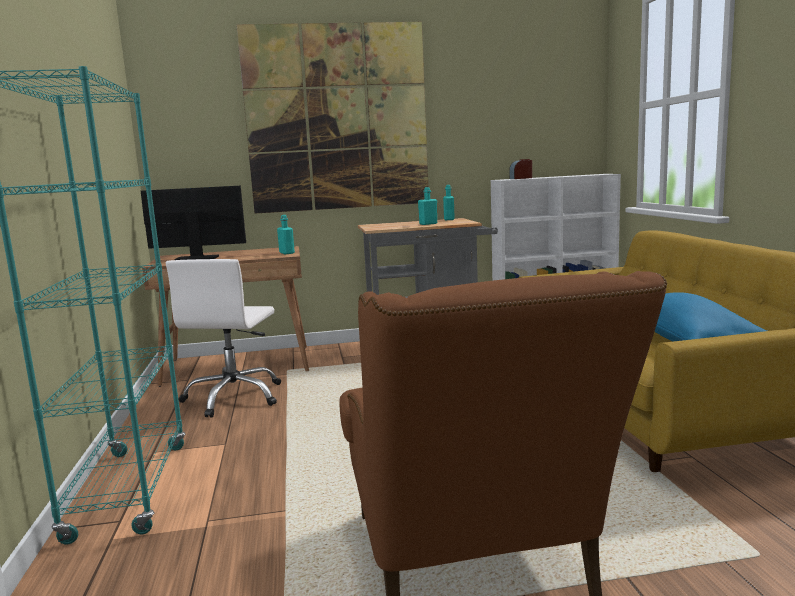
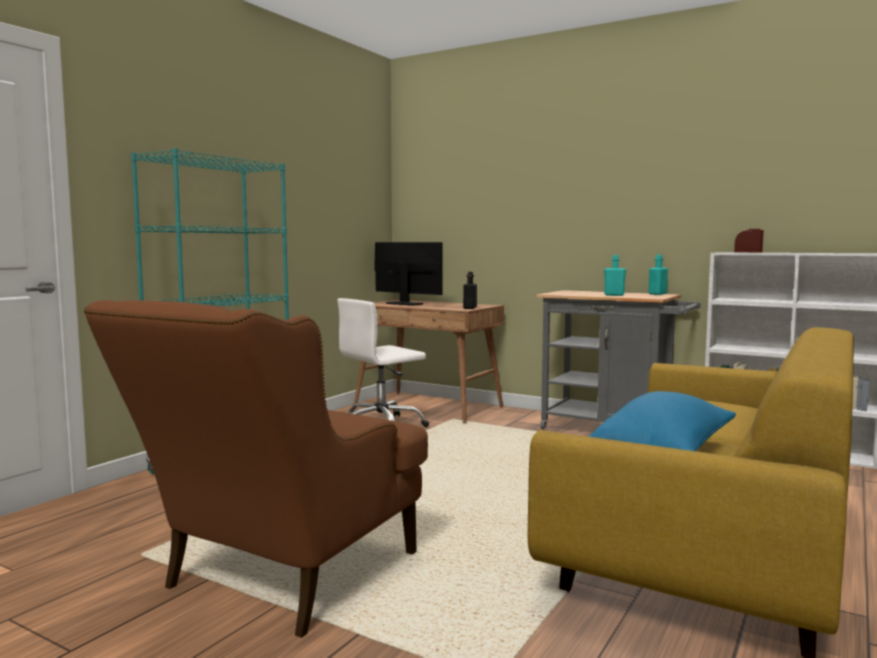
camera: 40 degrees right, 5 degrees down
picture [236,22,428,214] -> none
turquoise bottle [277,215,295,254] -> black bottle [463,272,477,309]

